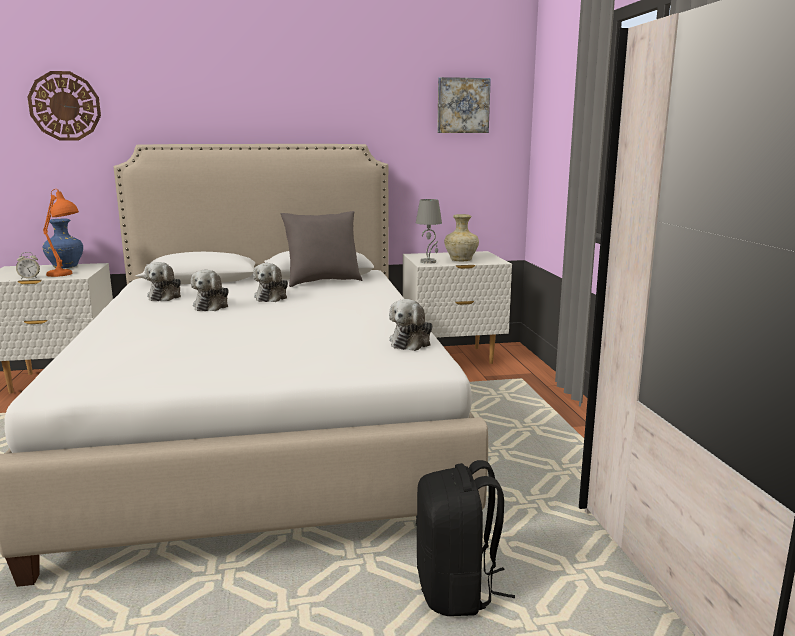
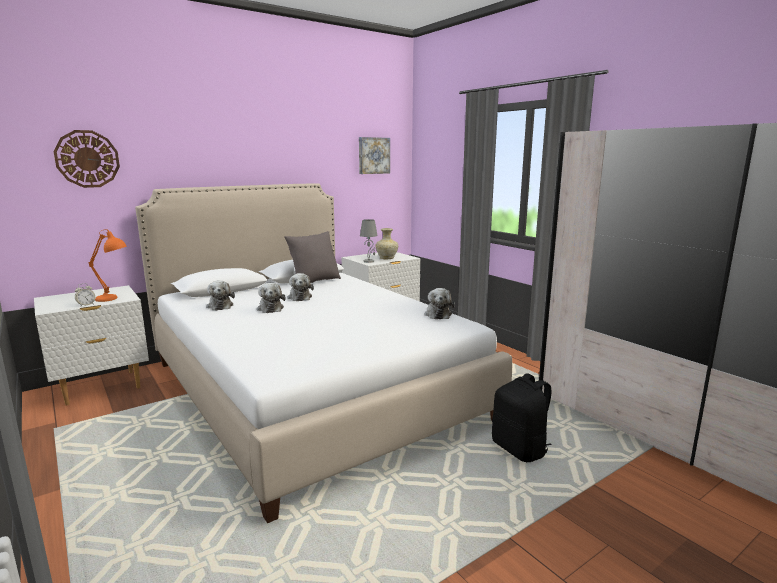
camera: 25 degrees left, 0 degrees up
blue vase [43,219,83,269] -> none

